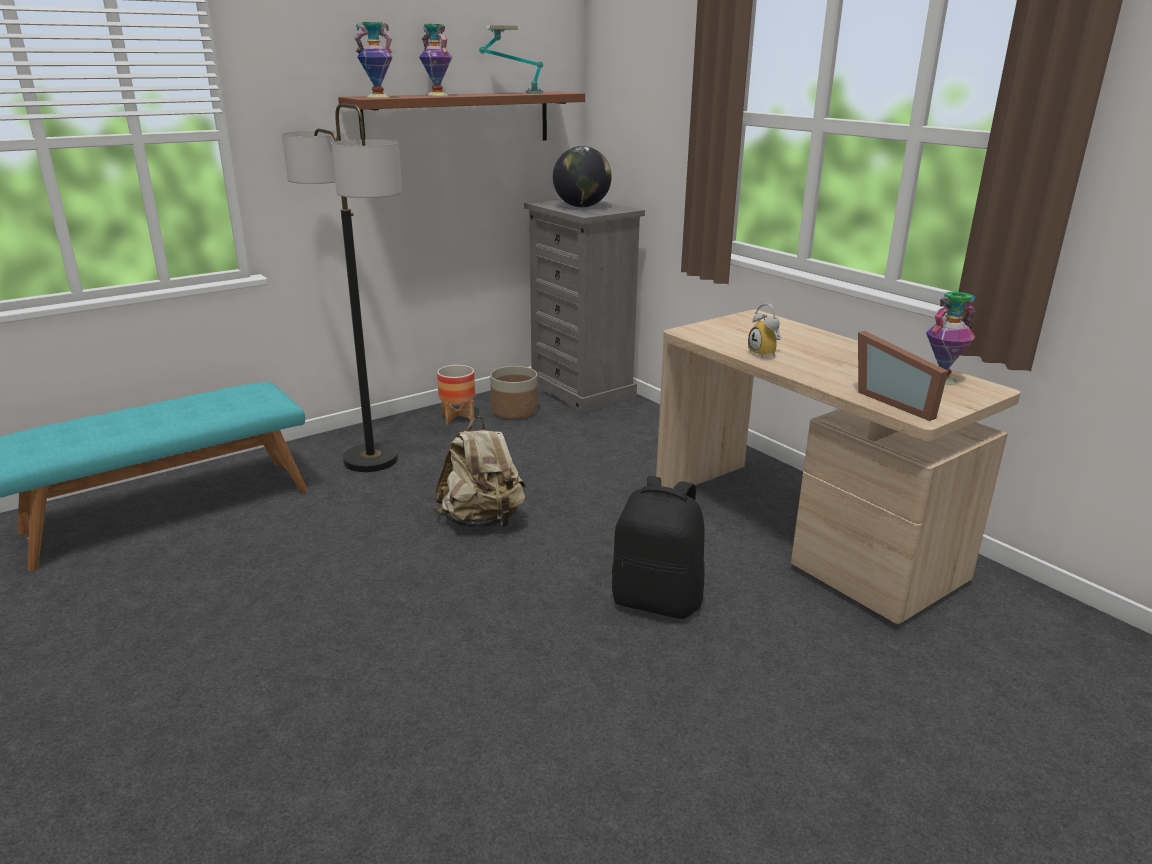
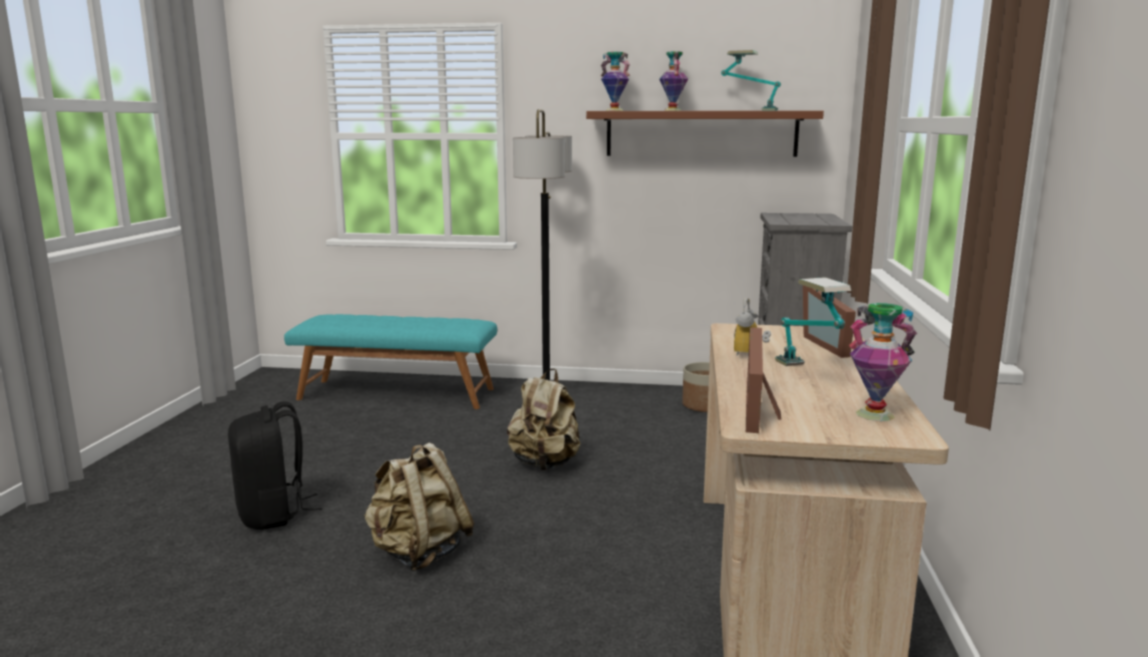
camera: 45 degrees right, 10 degrees down
planter [437,365,475,425] -> none
globe [553,146,612,207] -> none
black backpack [612,476,705,619] -> black backpack moved to [228,401,322,530]
none -> beige backpack [364,442,474,571]
none -> table lamp [775,277,852,366]
none -> picture frame [803,285,856,358]

